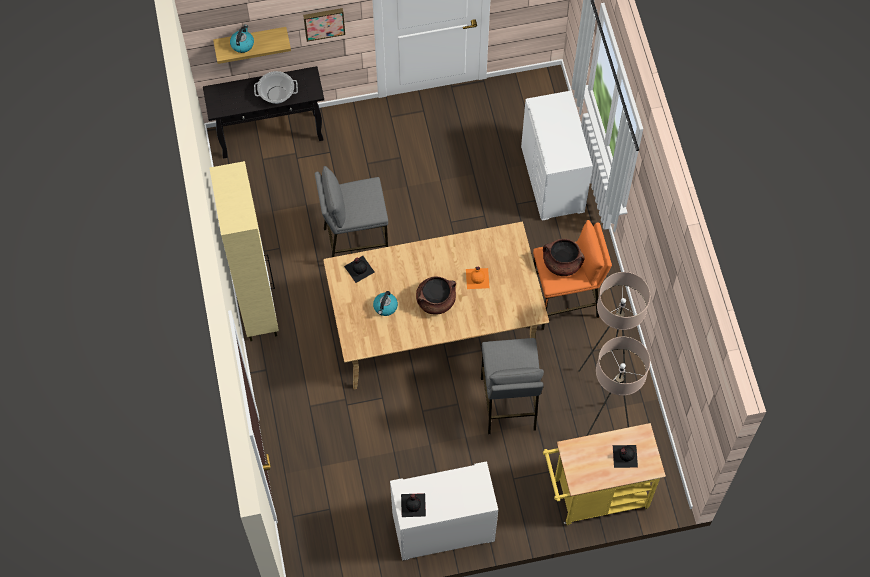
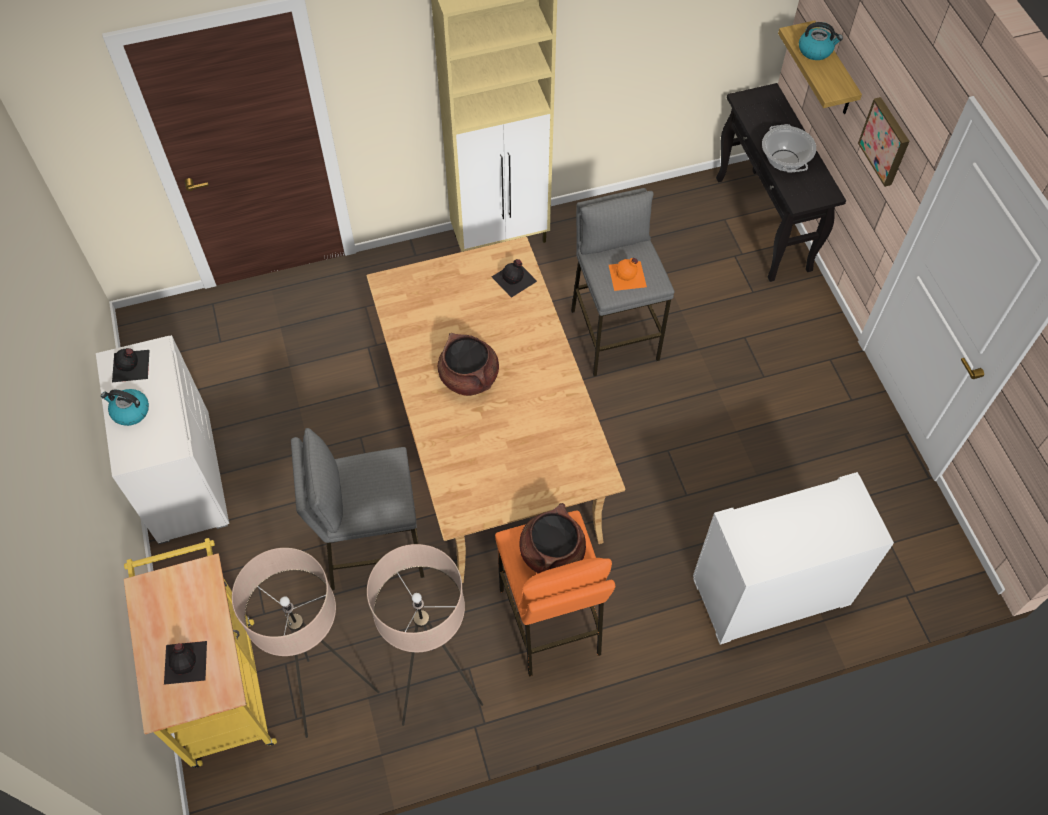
camera: 85 degrees right, 5 degrees down
kettle [373,291,398,316] -> kettle moved to [101,389,149,426]
orange bottle [466,267,490,289] -> orange bottle moved to [609,258,647,291]

